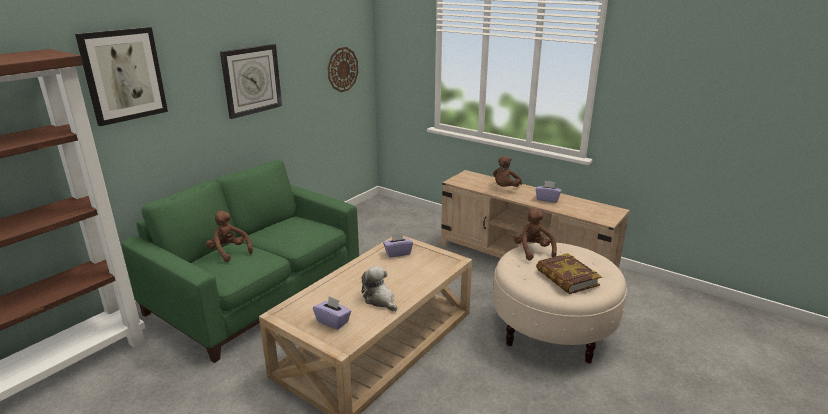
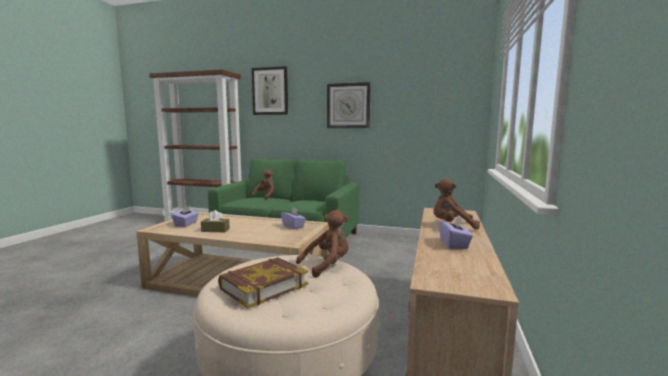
camera: 70 degrees right, 15 degrees down
wall clock [328,47,358,92] -> none
plush toy [361,266,397,311] -> brown tissue box [201,210,230,232]

